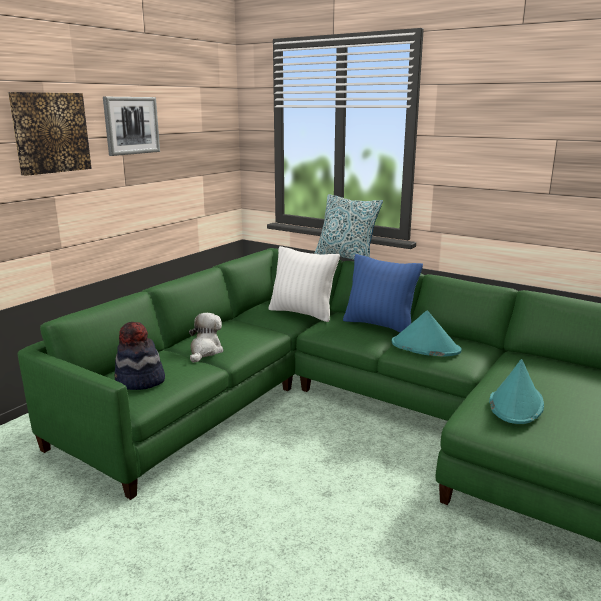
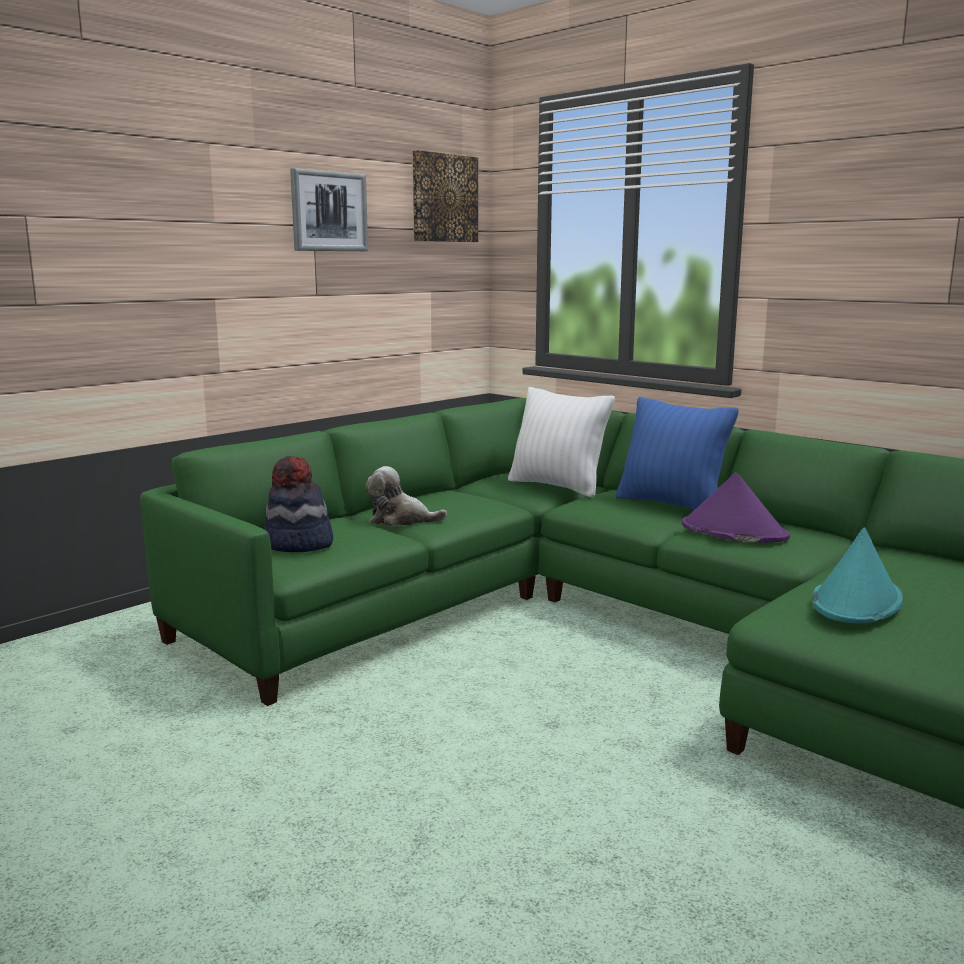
camera: 10 degrees right, 5 degrees down
picture [8,92,92,176] -> picture moved to [412,150,478,242]
plush toy [189,313,223,363] -> plush toy turned 105 degrees counterclockwise [366,466,447,527]
pillow [314,194,383,260] -> none
turquoise hat [392,310,462,357] -> purple hat [682,472,790,543]

